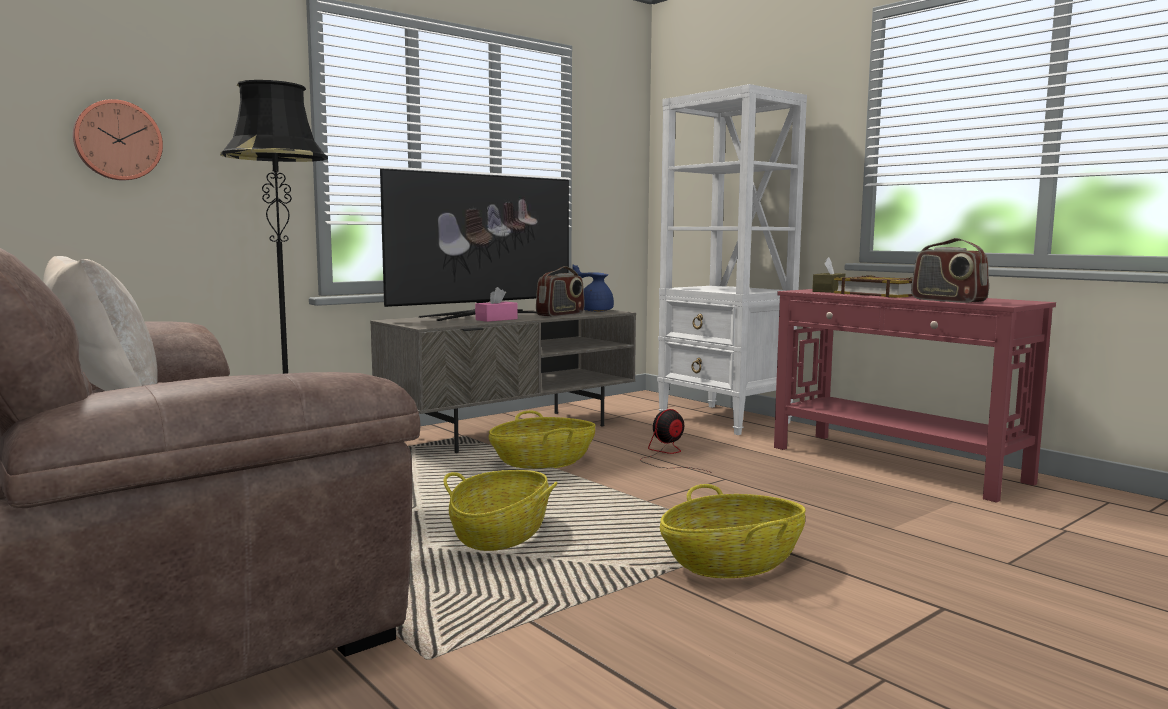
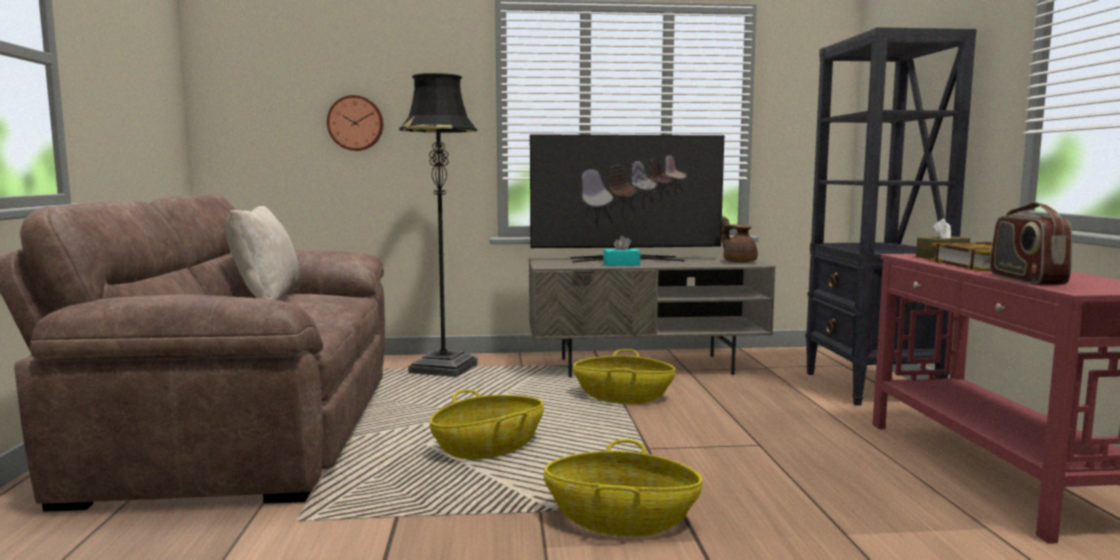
camera: 35 degrees right, 0 degrees up
pink tissue box [475,287,518,322] -> turquoise tissue box [603,236,640,266]
radio [536,266,584,317] -> none
blue teapot [572,264,614,312] -> brown teapot [721,216,758,263]
fan [640,409,712,473] -> none
white bookcase [657,84,807,435] -> black bookcase [805,27,977,406]

